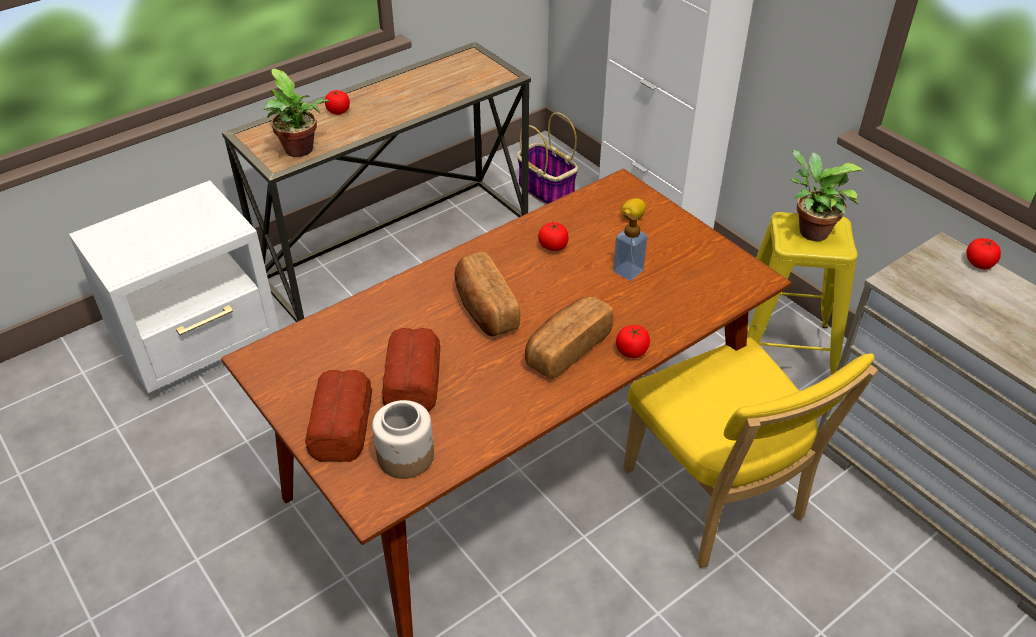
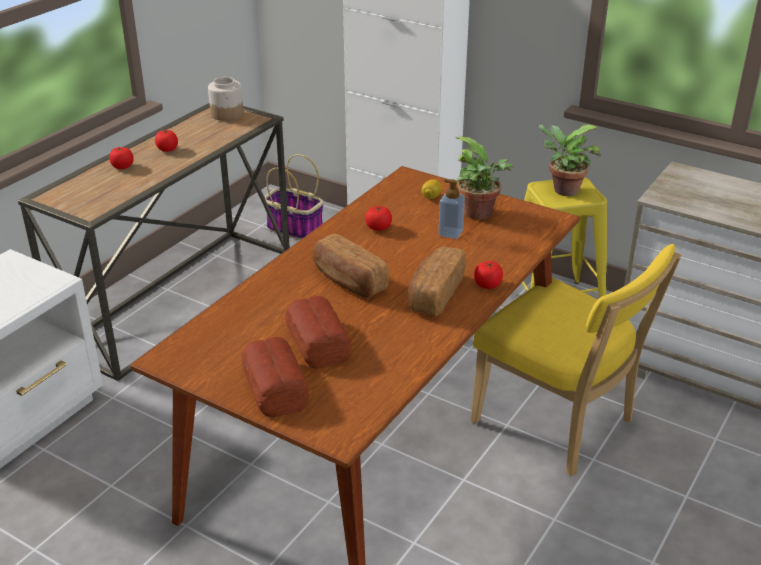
camera: 20 degrees left, 10 degrees down
potted plant [264,68,330,157] -> potted plant moved to [456,137,514,220]
jar [372,400,434,479] -> jar moved to [208,77,243,121]
tomato [966,238,1001,269] -> tomato moved to [155,130,178,152]

